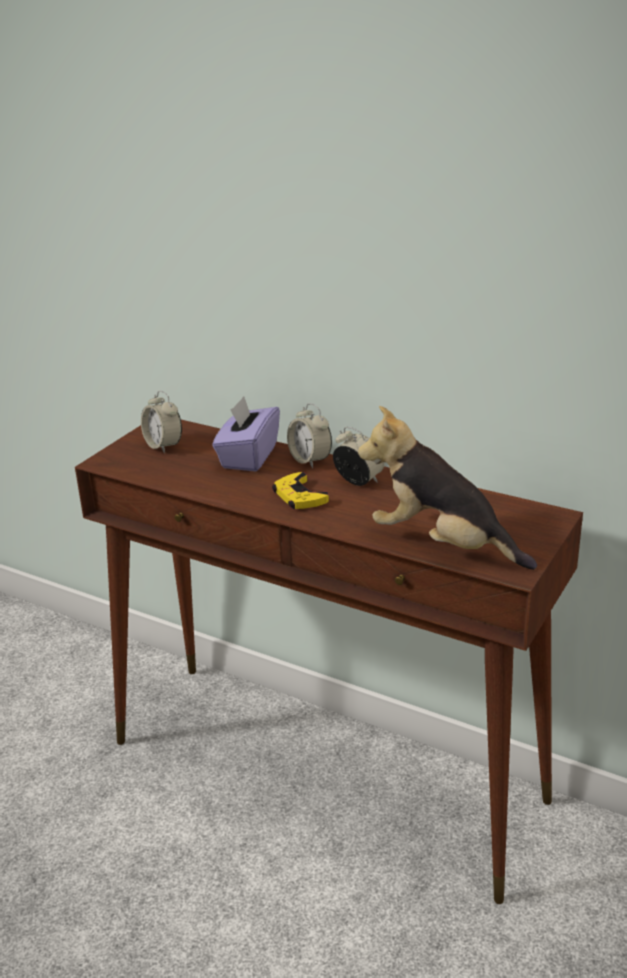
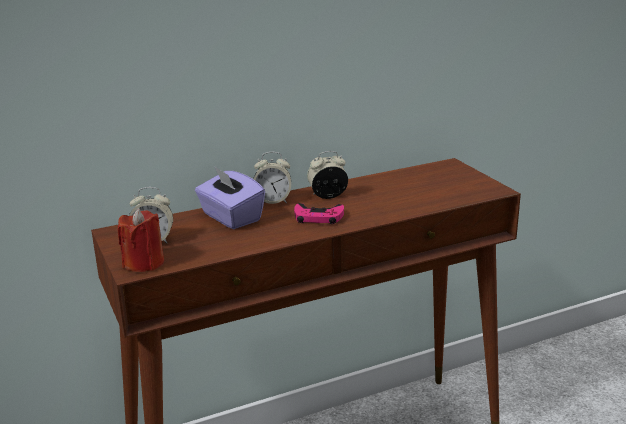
camera: 55 degrees left, 5 degrees down
yellow game controller [272,472,329,509] -> pink game controller [294,203,344,224]
plush toy [358,406,537,570] -> none
none -> red candle [117,208,164,272]

